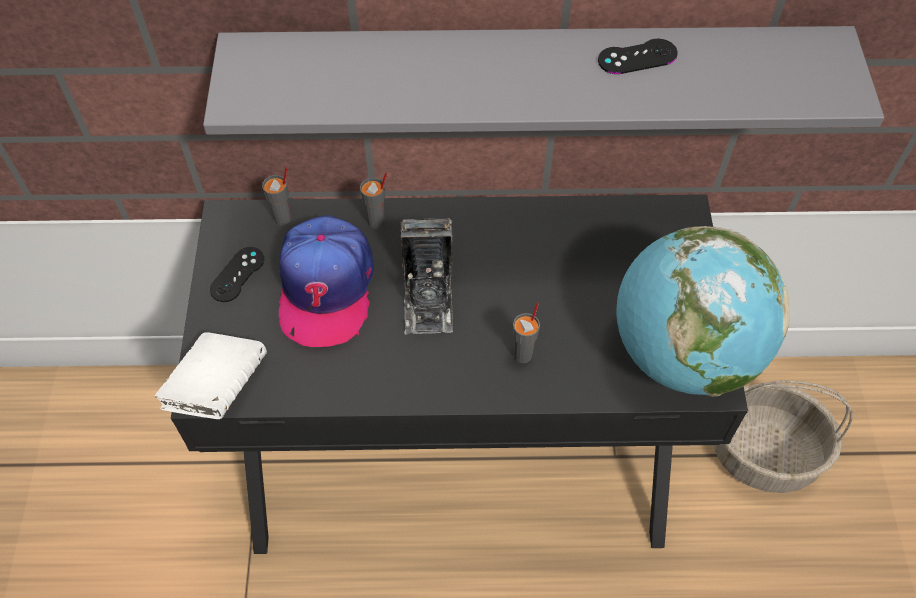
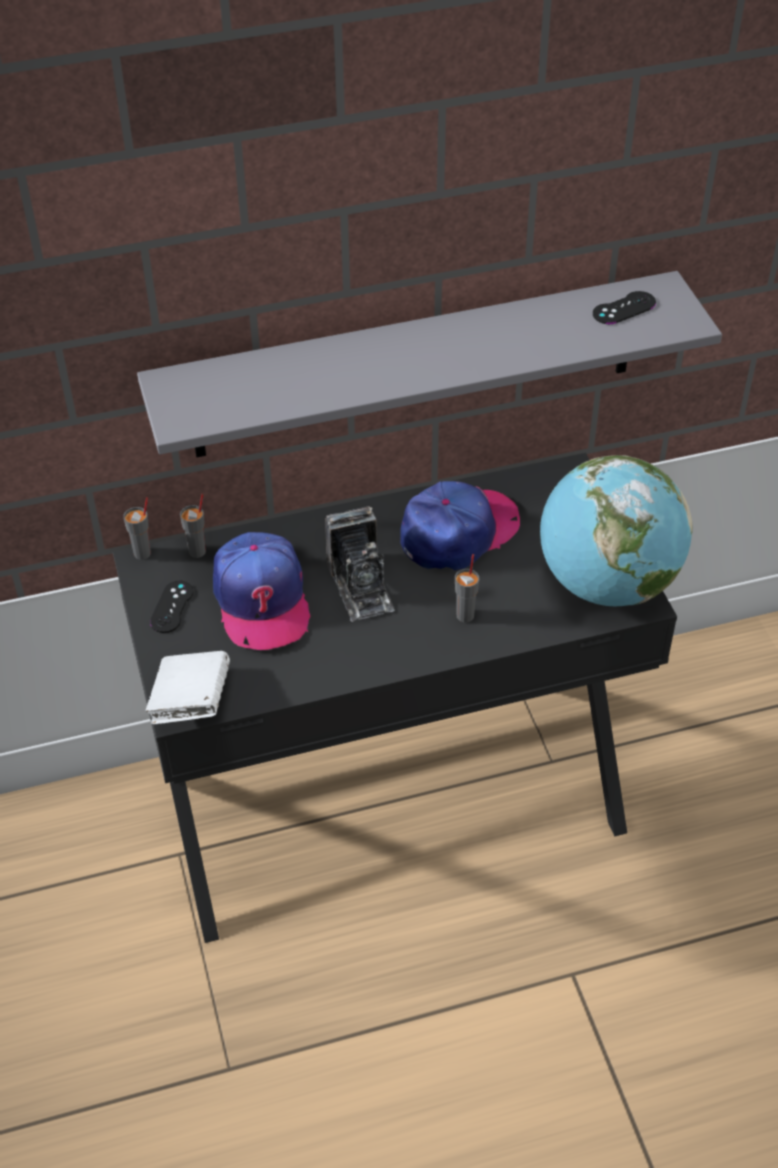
camera: 15 degrees left, 10 degrees down
grey cup [360,172,387,229] -> grey cup moved to [123,497,151,560]
black game controller [598,39,677,74] -> black game controller moved to [593,291,656,324]
basket [714,380,853,493] -> none
none -> cap [400,481,520,571]

